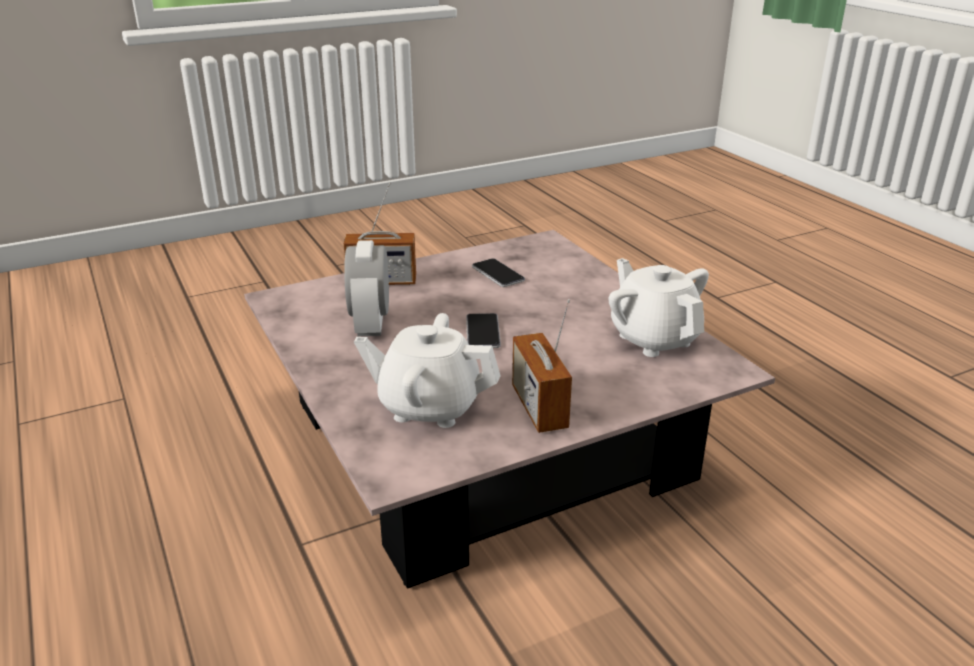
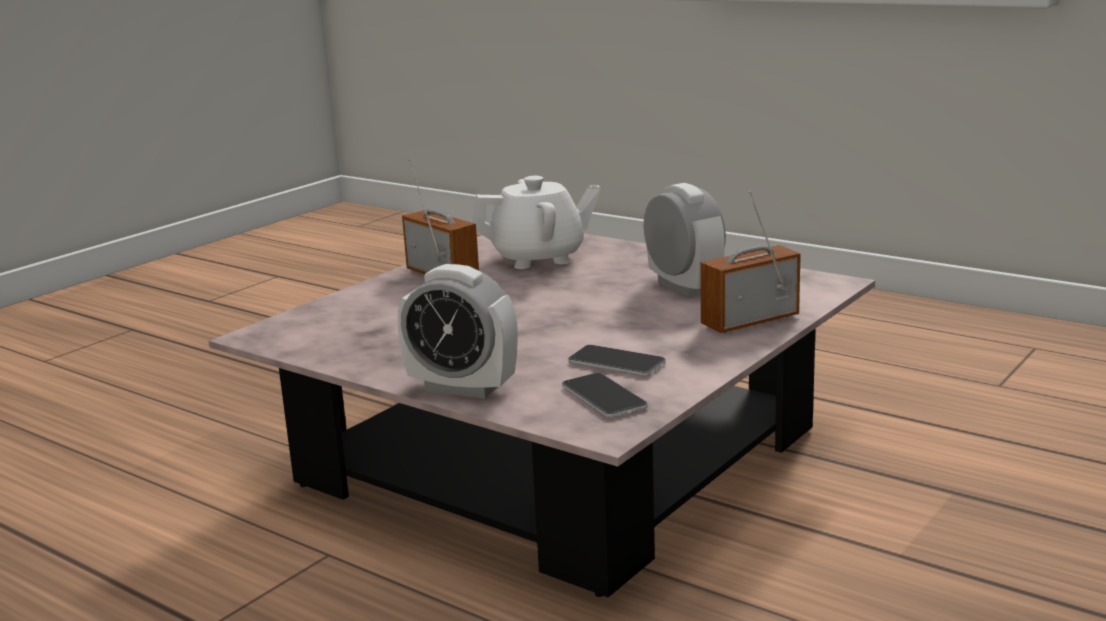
camera: 155 degrees right, 10 degrees down
phone [466,313,501,348] -> phone moved to [562,373,648,418]
white teapot [609,258,709,357] -> none
none -> alarm clock [397,264,518,399]

